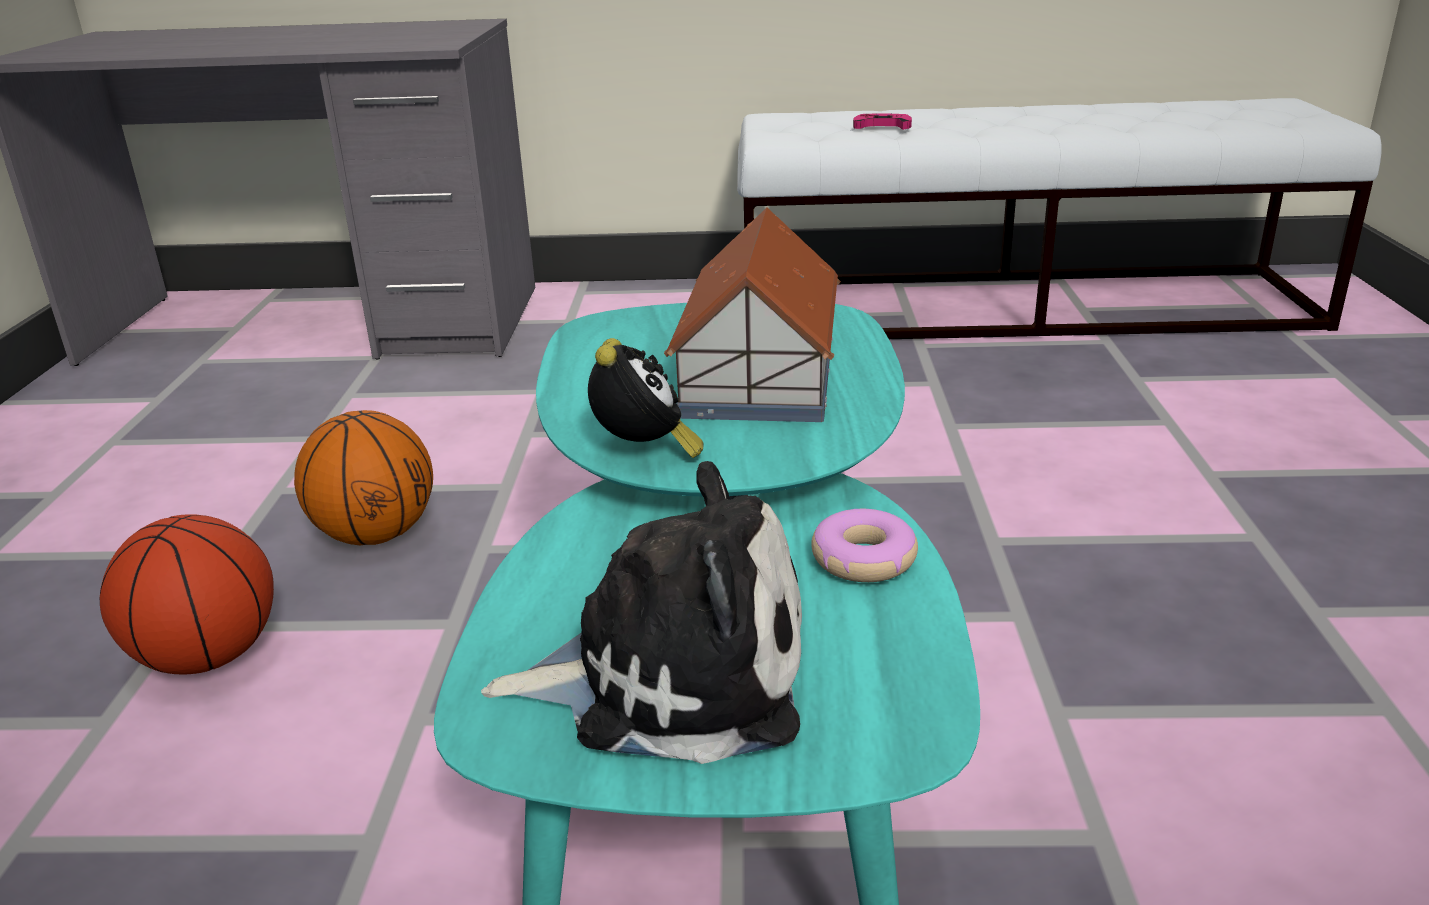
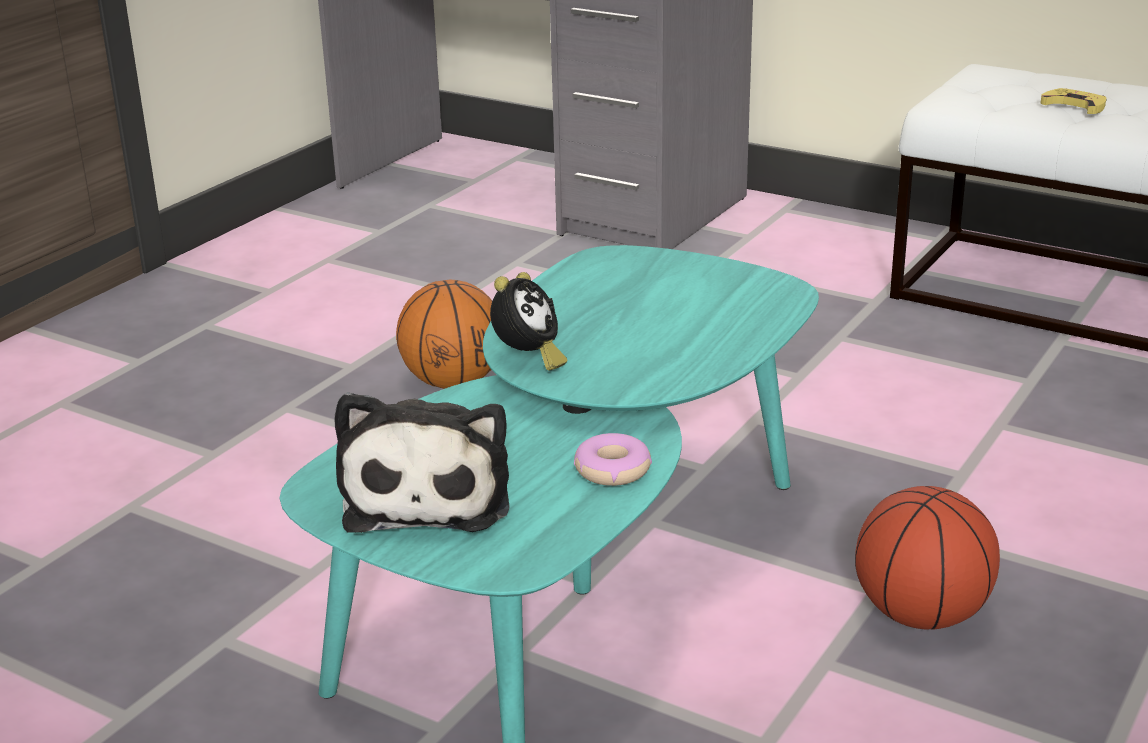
camera: 30 degrees right, 0 degrees up
basketball [100,514,274,674] -> basketball moved to [855,486,1000,630]
plush toy [481,461,802,764] -> plush toy turned 60 degrees clockwise [335,392,510,533]
toy house [664,208,841,422] -> none
pink game controller [853,114,912,130] -> yellow game controller [1040,88,1107,114]

